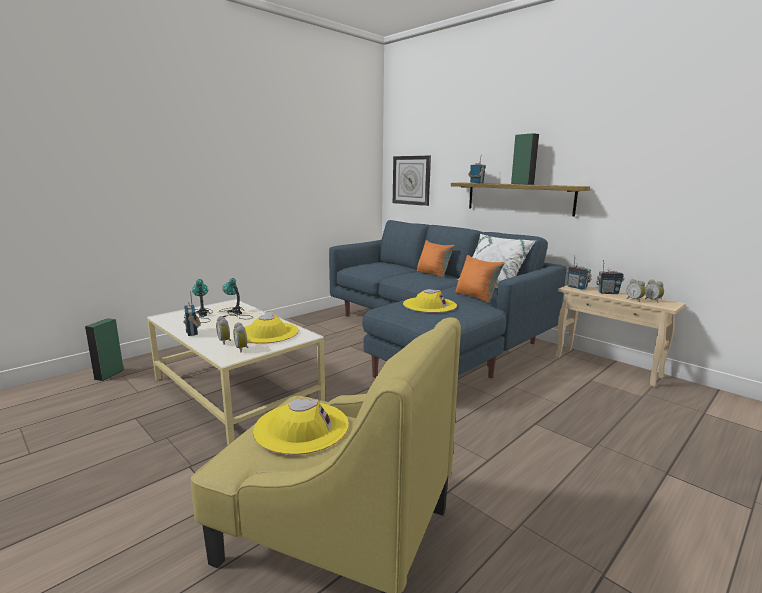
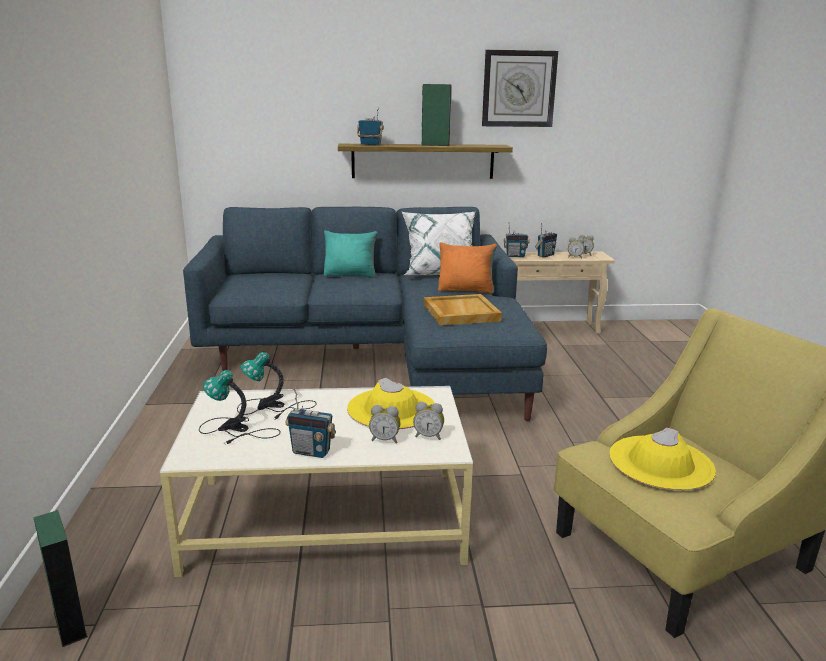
camera: 50 degrees left, 5 degrees up
wall clock [393,156,431,206] -> wall clock moved to [482,50,558,127]
yellow hat [403,289,457,313] -> beige tray [424,294,502,326]
orange pillow [417,240,454,278] -> turquoise pillow [324,230,377,278]

